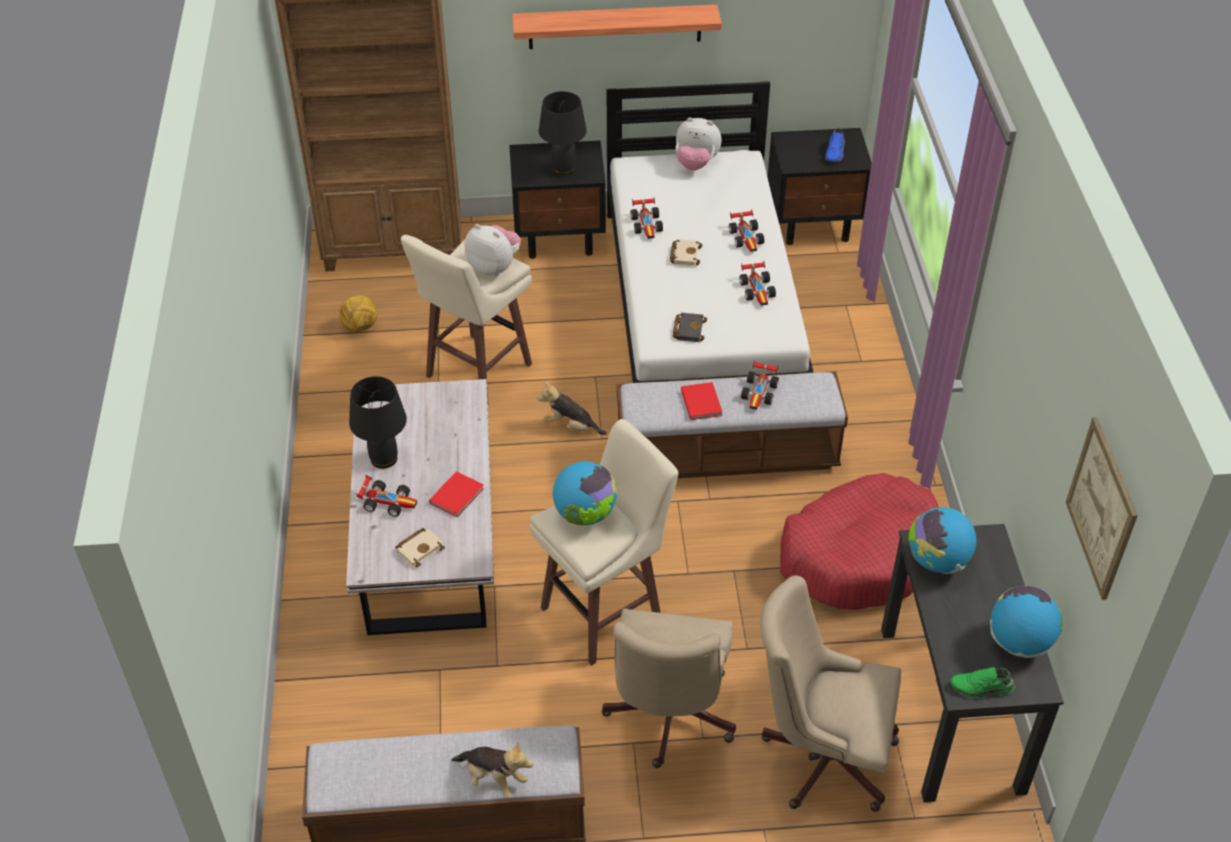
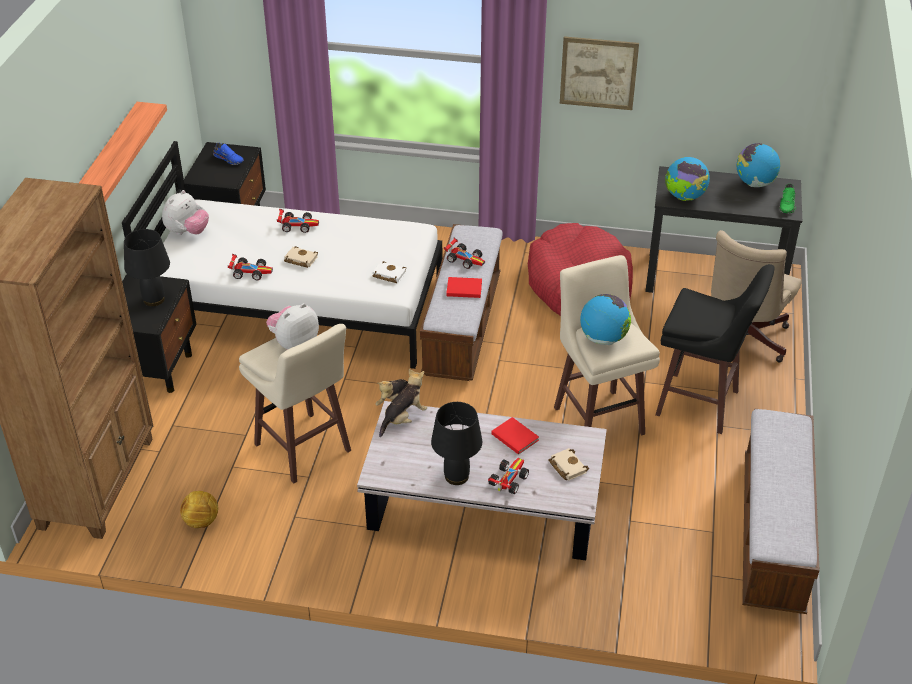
camera: 75 degrees left, 5 degrees down
plush toy [451,741,533,799] -> plush toy moved to [379,369,427,437]
beige office chair [601,609,736,768] -> black stool [655,264,775,434]
black book [673,313,707,342] -> white book [372,261,406,283]
toy car [740,261,776,306] -> none
picture [1066,417,1138,600] -> picture moved to [560,36,639,110]

